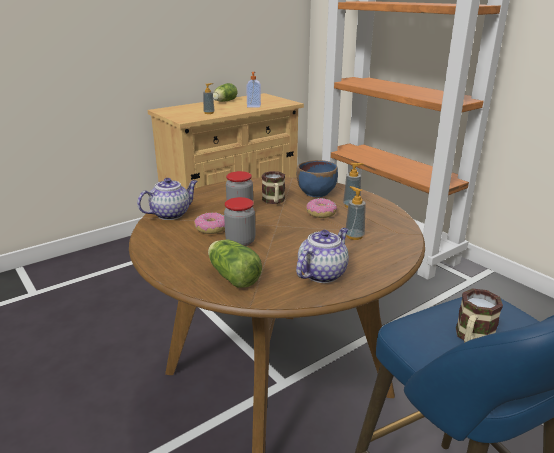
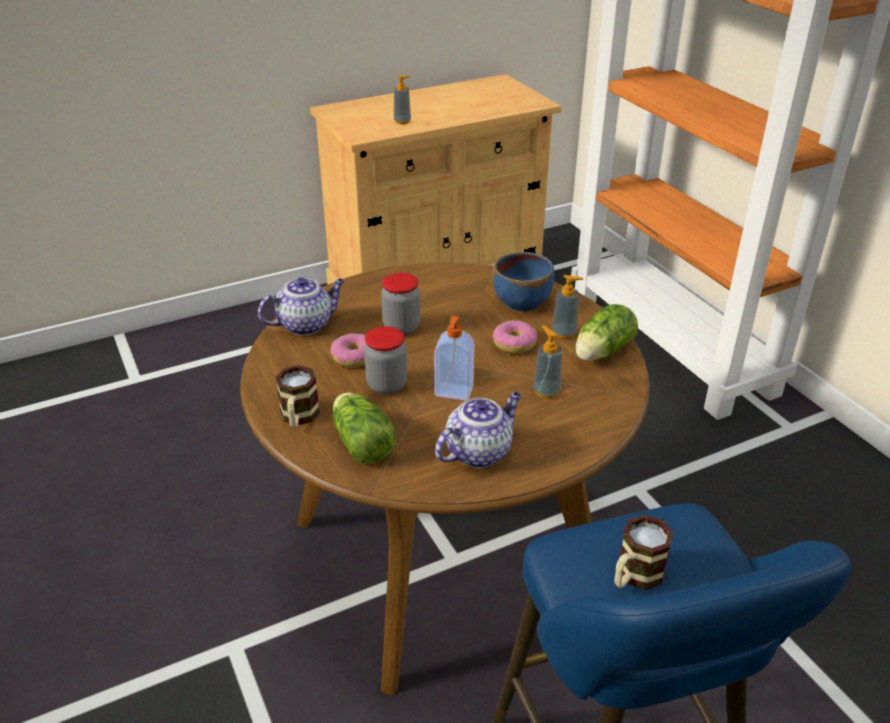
camera: 10 degrees right, 10 degrees up
lettuce [213,83,237,102] -> lettuce moved to [575,304,638,361]
soap dispenser [246,72,261,108] -> soap dispenser moved to [434,316,474,401]
mug [262,171,285,204] -> mug moved to [275,365,320,428]

